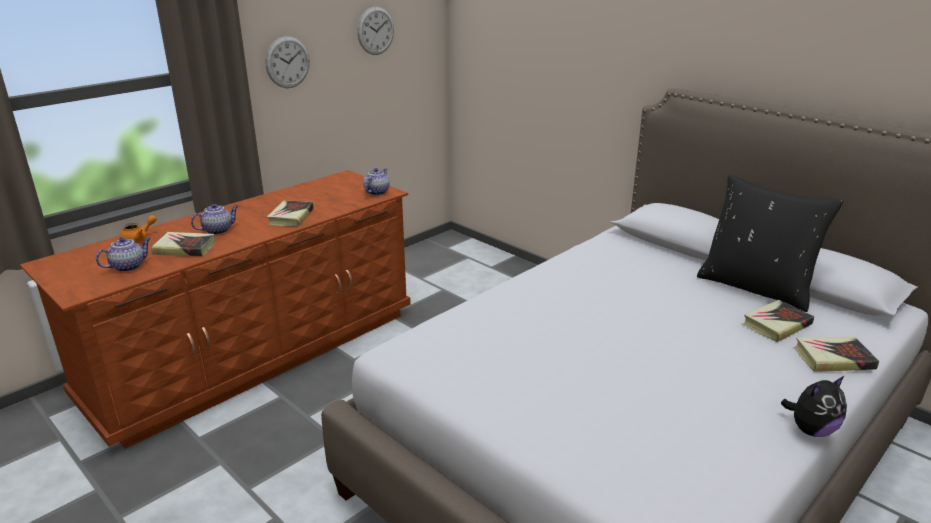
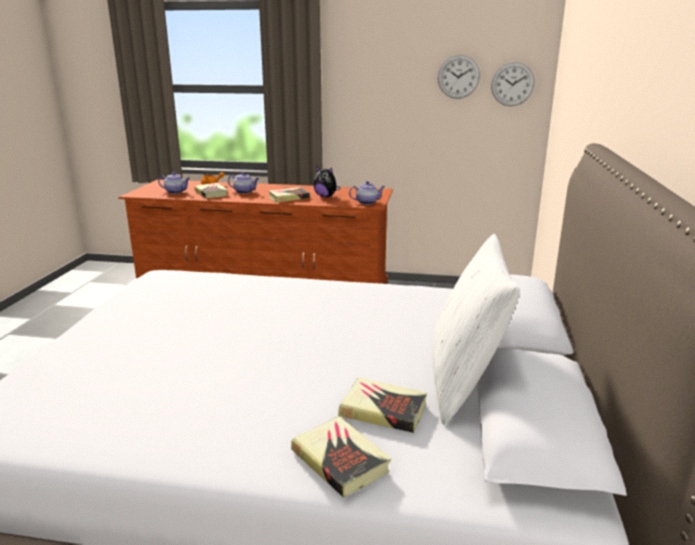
camera: 55 degrees right, 5 degrees down
wall clock [265,36,310,88] -> wall clock moved to [491,62,535,106]
black pillow [697,175,843,312] -> white pillow [433,234,520,425]
plush toy [781,376,847,437] -> plush toy moved to [313,166,341,197]

